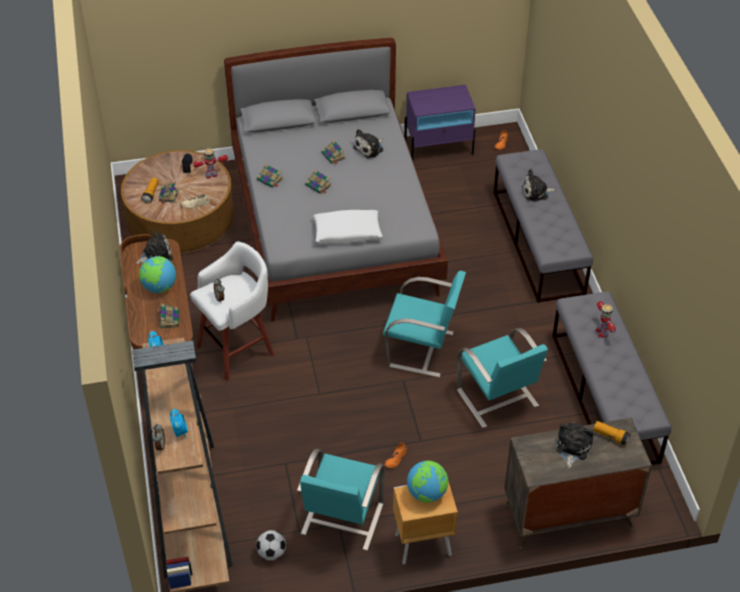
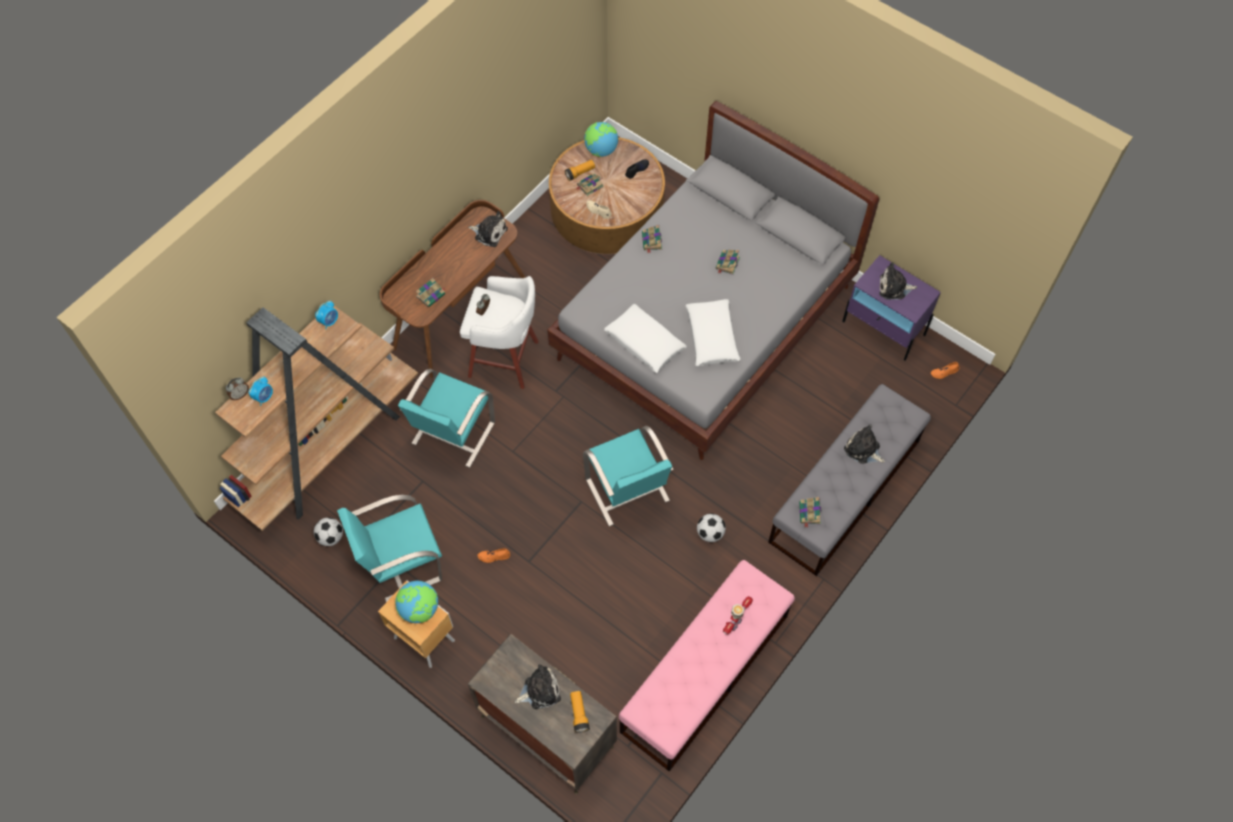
camera: 50 degrees right, 15 degrees up
globe [139,256,176,293] -> globe moved to [584,122,618,157]
toy robot [193,149,228,178] -> none
book [305,170,332,194] -> book moved to [799,497,821,528]
plush toy [353,129,383,159] -> plush toy moved to [879,262,917,300]
turquoise chair [456,328,548,428] -> turquoise chair moved to [398,369,495,468]
grey bench [552,291,672,465] -> pink bench [619,560,795,771]
none -> white pillow [685,299,741,366]
none -> football [697,514,726,542]

